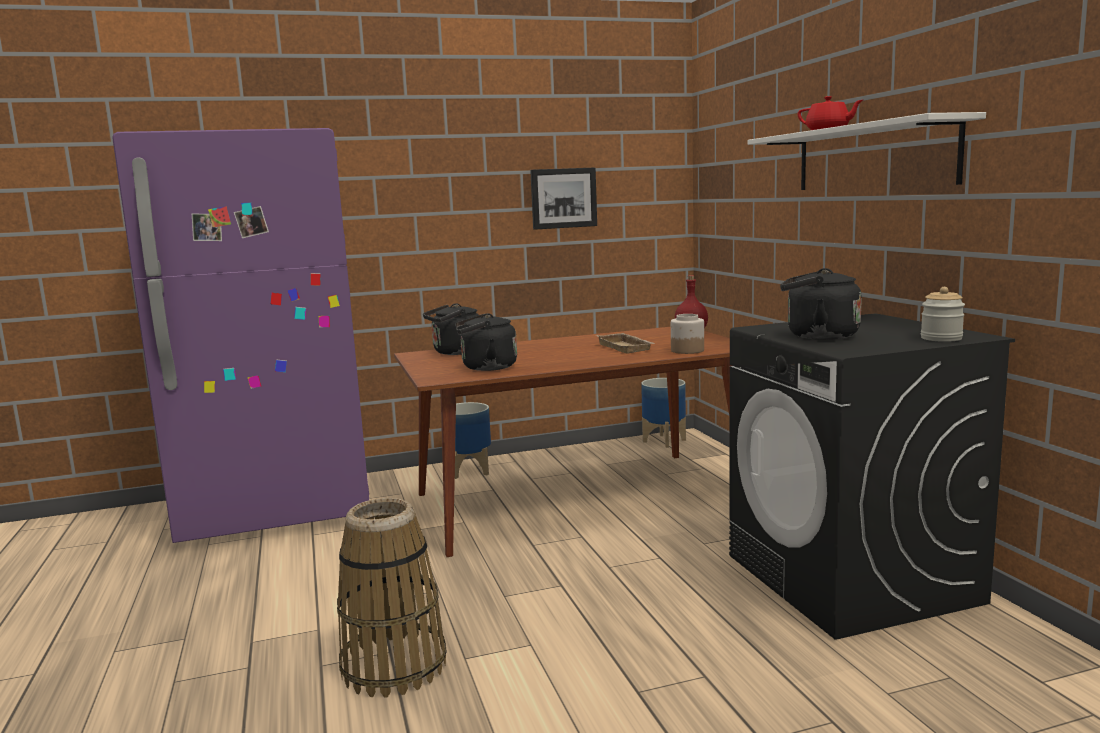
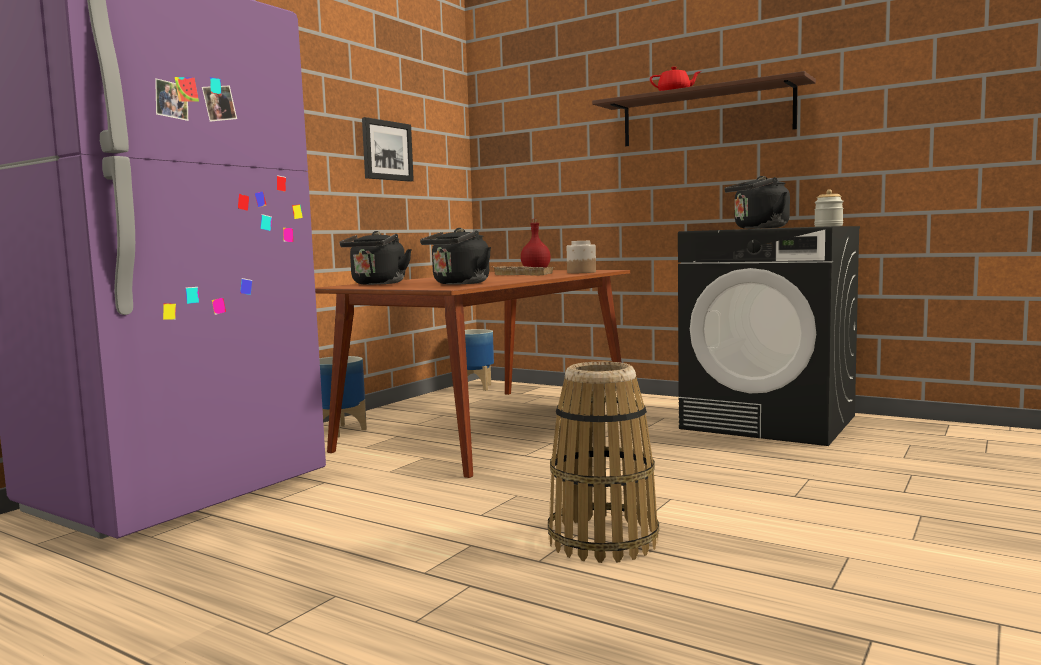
camera: 40 degrees left, 5 degrees down
white shelf [747,112,986,190] -> brown shelf [592,71,816,146]

